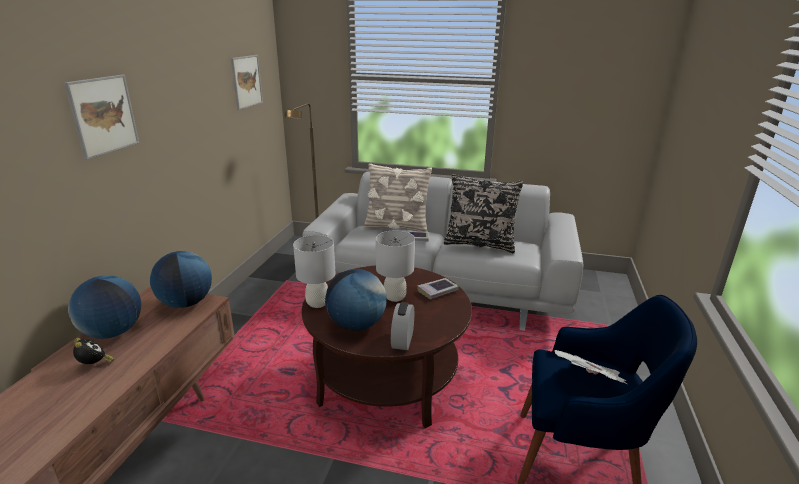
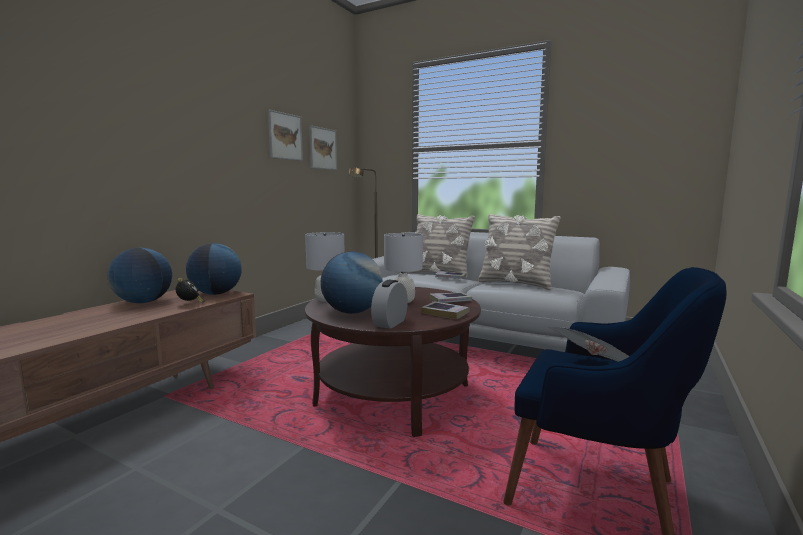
camera: 15 degrees right, 15 degrees down
picture [64,75,139,159] -> picture moved to [268,110,303,161]
alarm clock [73,338,114,364] -> alarm clock moved to [176,278,205,303]
black pillow [444,174,524,254] -> beige pillow [478,214,560,290]
none -> book [421,301,470,319]

